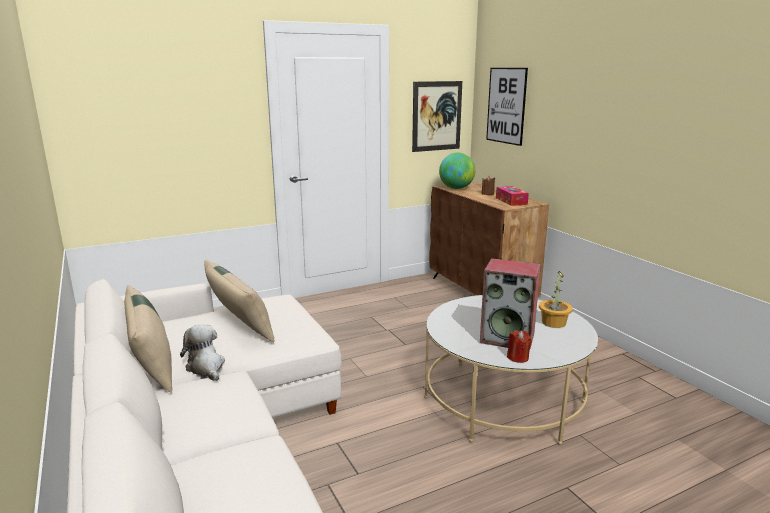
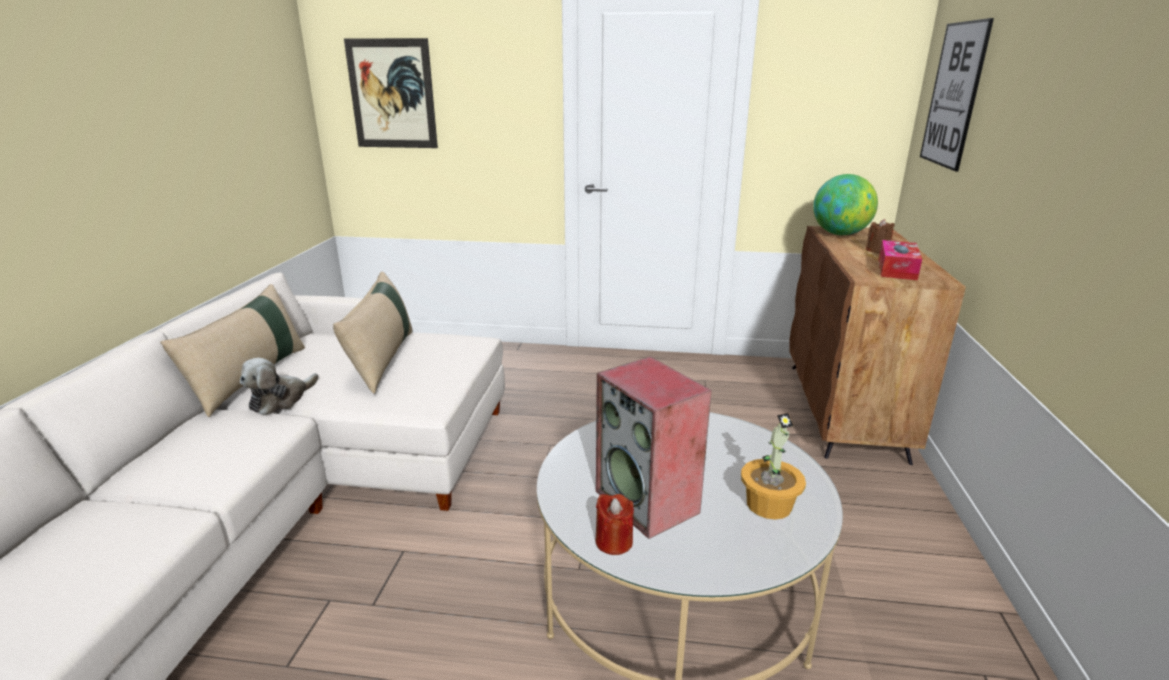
camera: 35 degrees right, 5 degrees up
plush toy [180,324,225,381] -> plush toy turned 150 degrees counterclockwise [240,358,319,415]
picture [412,81,462,152] -> picture moved to [344,38,438,148]

